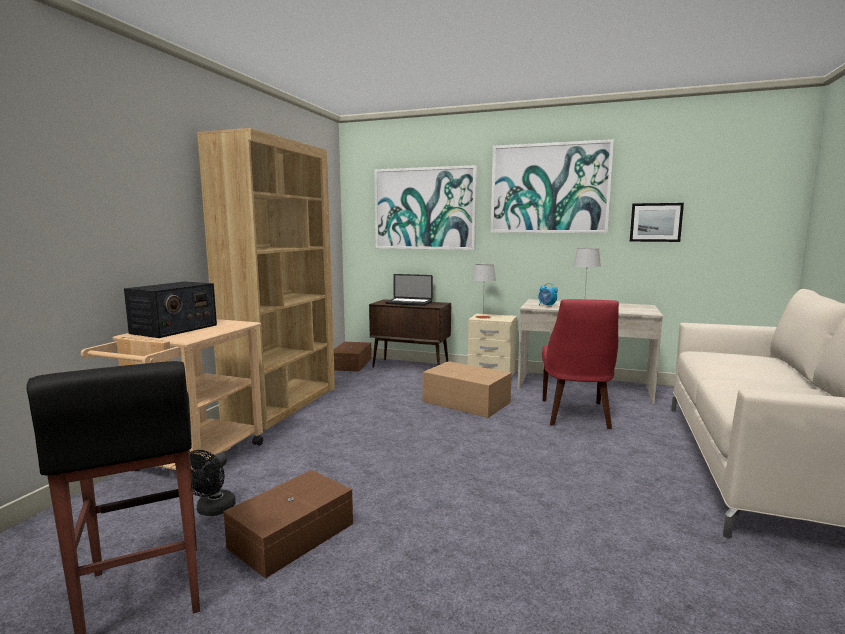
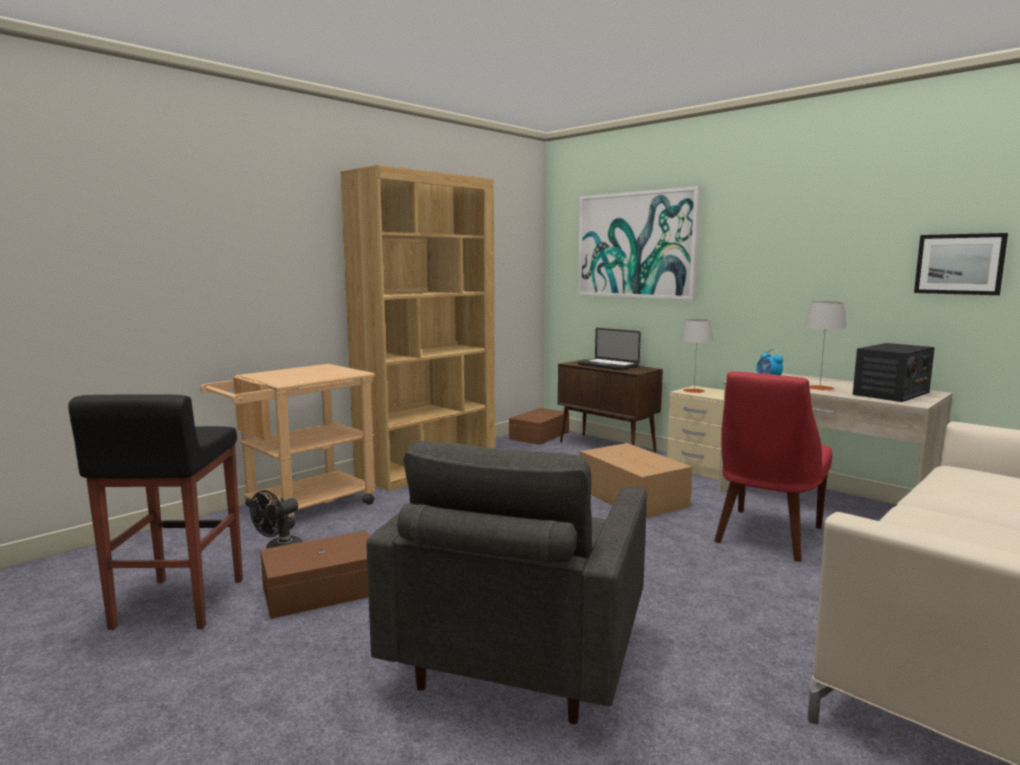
camera: 25 degrees right, 0 degrees up
radio [124,281,217,338] -> radio moved to [853,343,935,402]
picture [491,139,614,233] -> none
none -> grey armchair [366,441,647,724]

